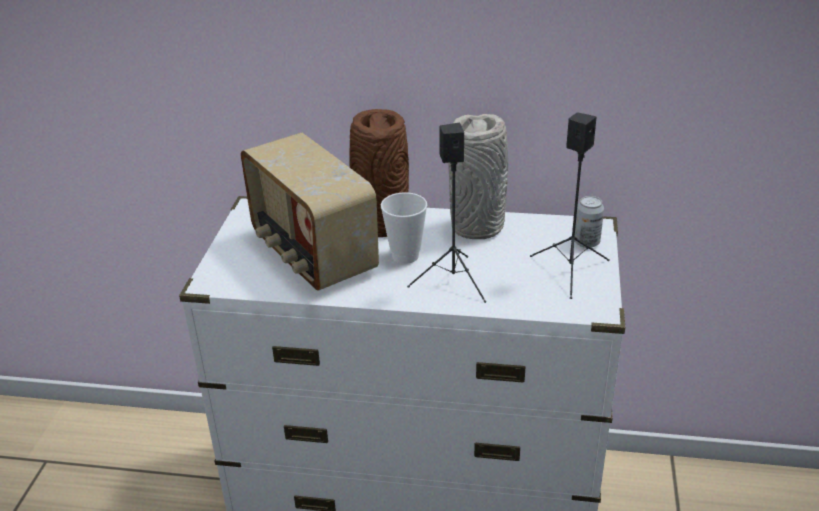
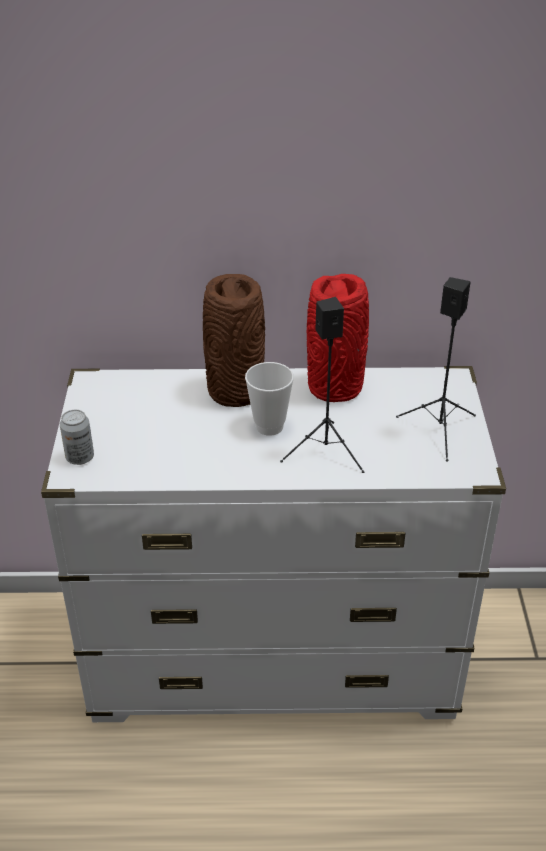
camera: 10 degrees left, 5 degrees up
radio [241,132,379,291] -> none
grey vase [448,114,508,239] -> red vase [307,274,369,402]
can [575,196,604,248] -> can moved to [60,410,94,465]

